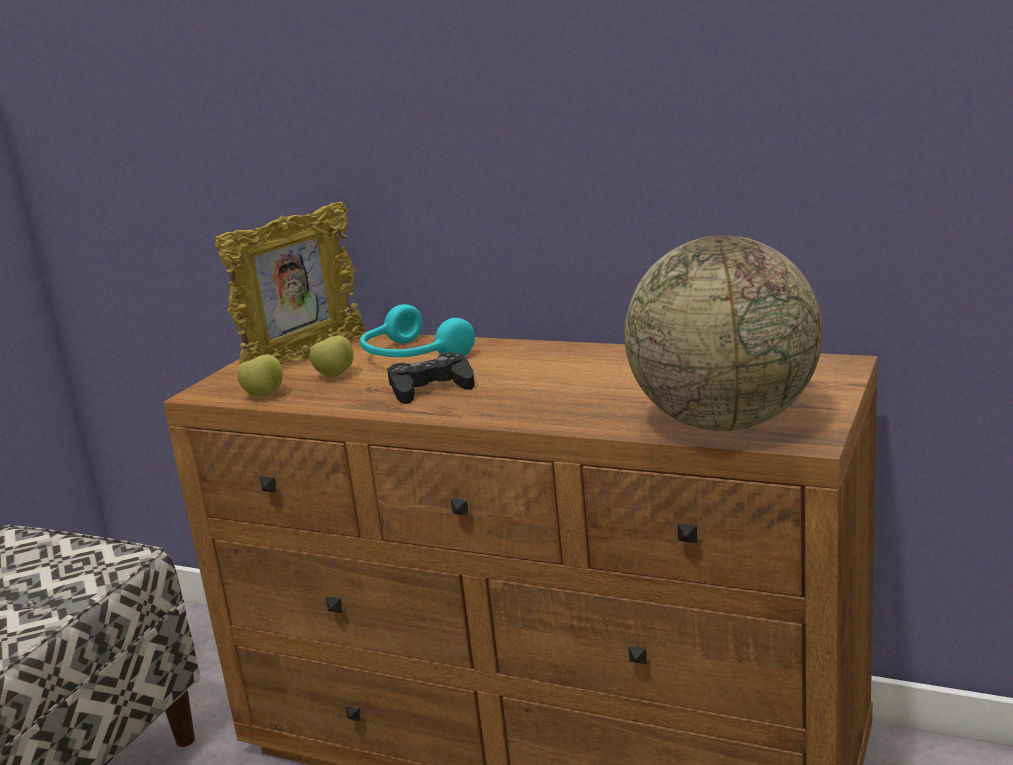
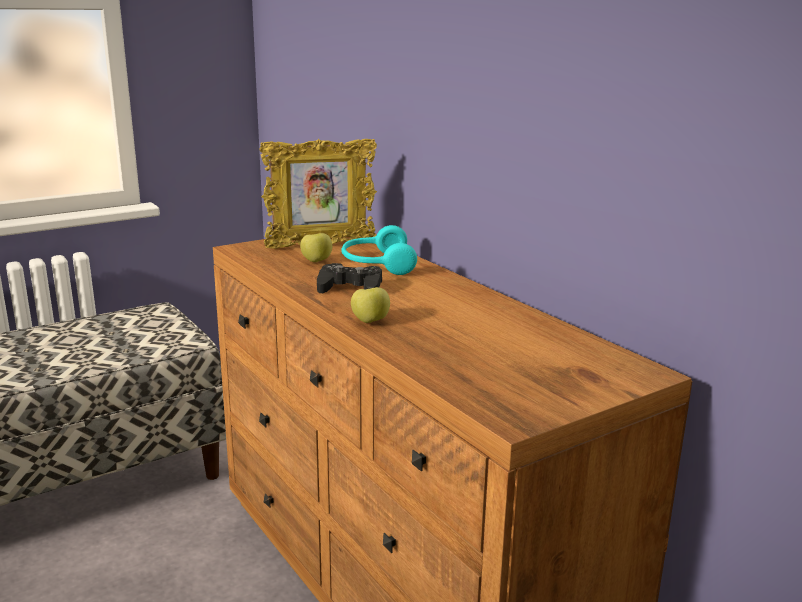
camera: 30 degrees right, 0 degrees up
apple [237,354,283,397] -> apple moved to [351,287,390,323]
globe [624,235,823,431] -> none

